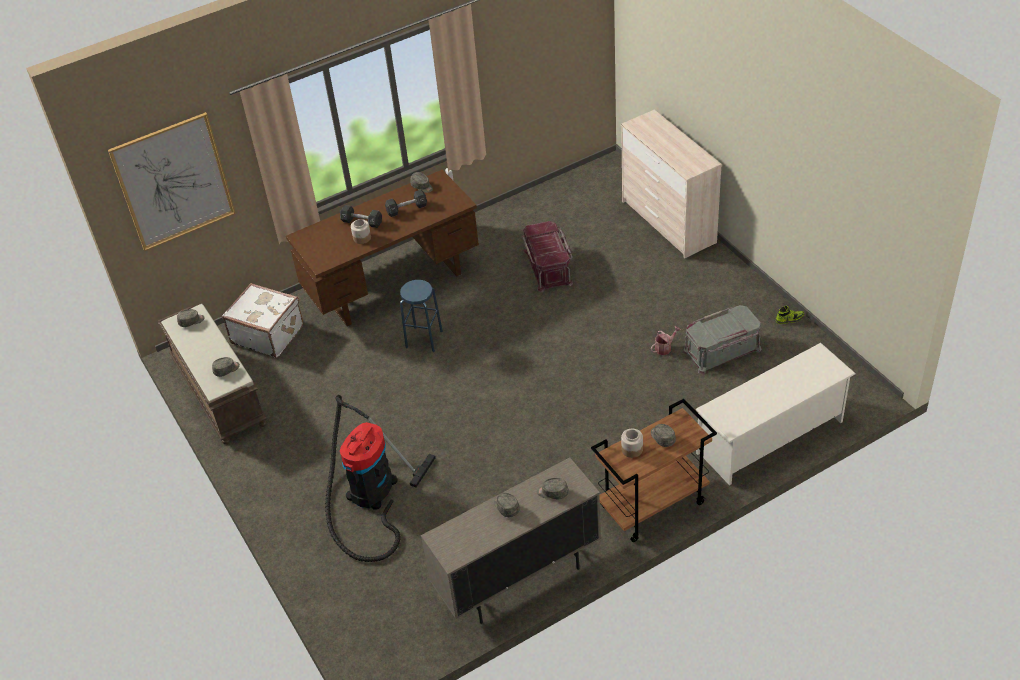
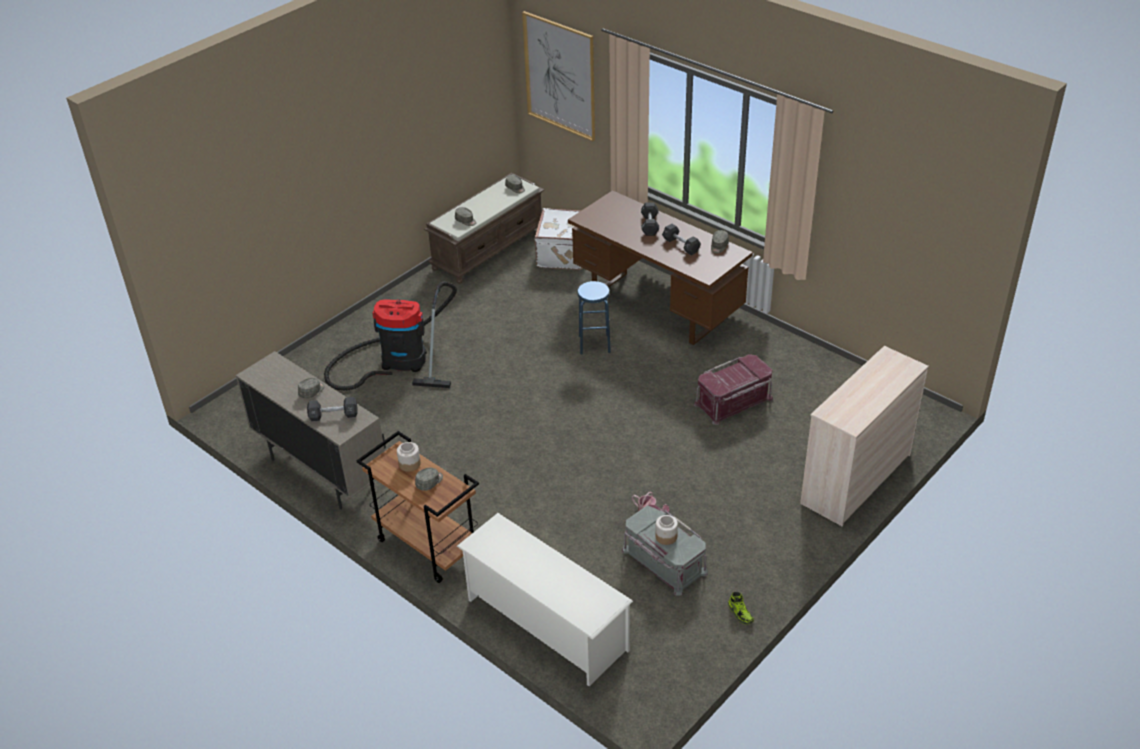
camera: 70 degrees right, 5 degrees down
jar [351,219,371,244] -> jar moved to [655,515,678,545]
grey cap [537,478,569,499] -> black dumbbell [307,397,358,421]

